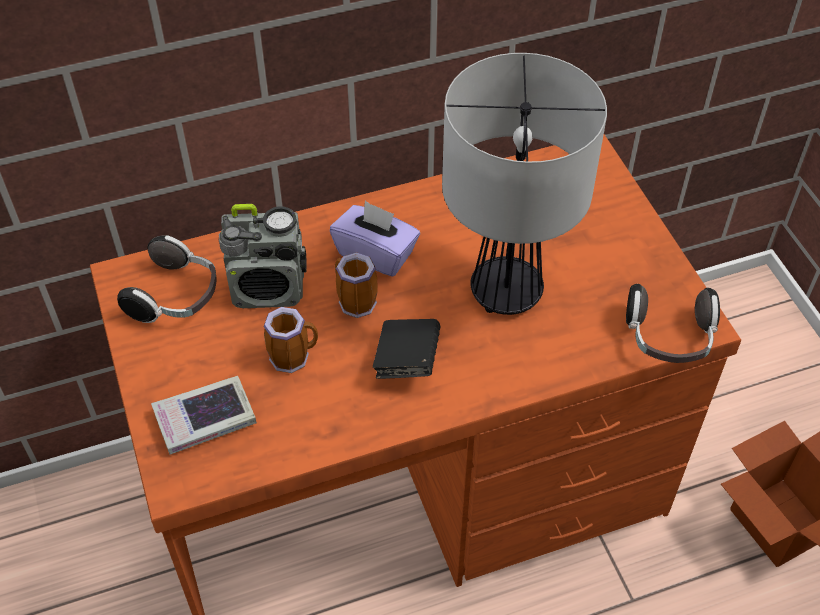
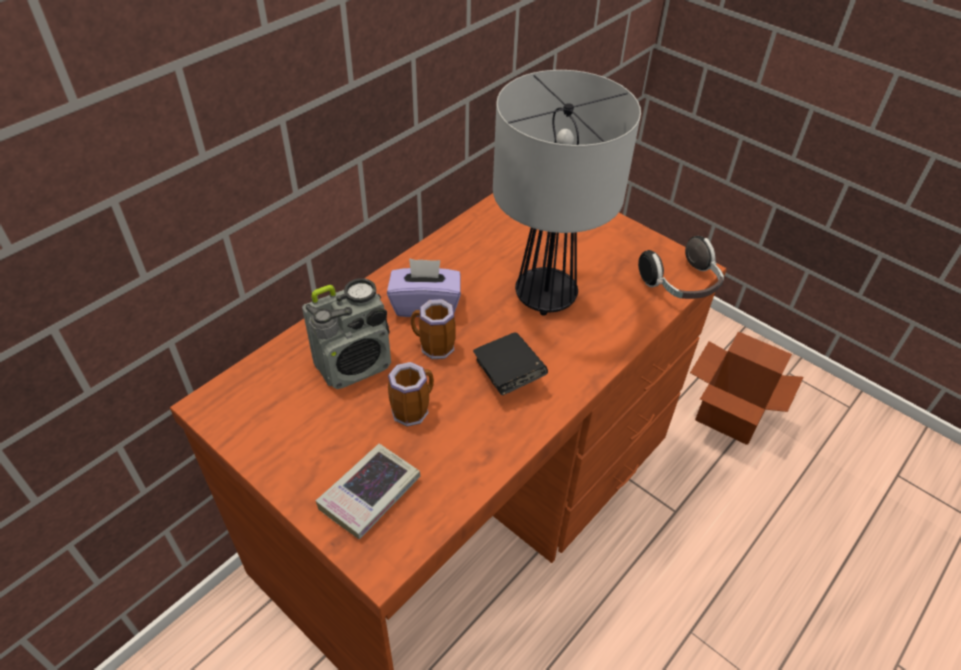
camera: 30 degrees left, 5 degrees down
headphones [117,235,216,323] -> none

